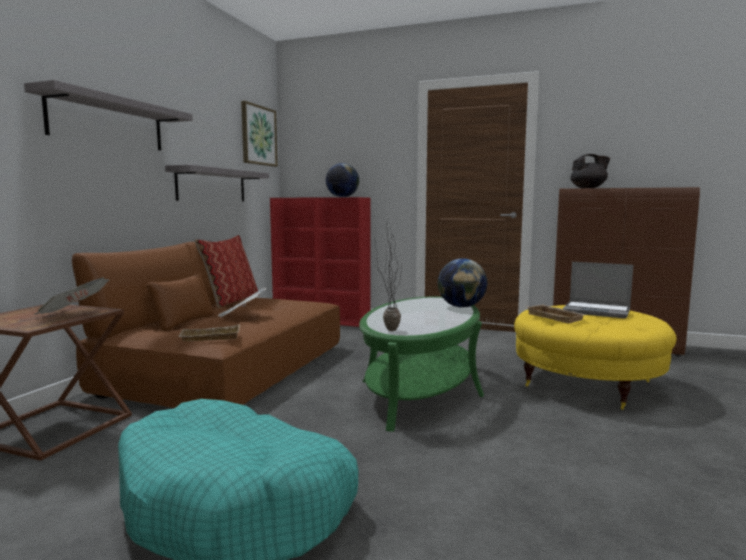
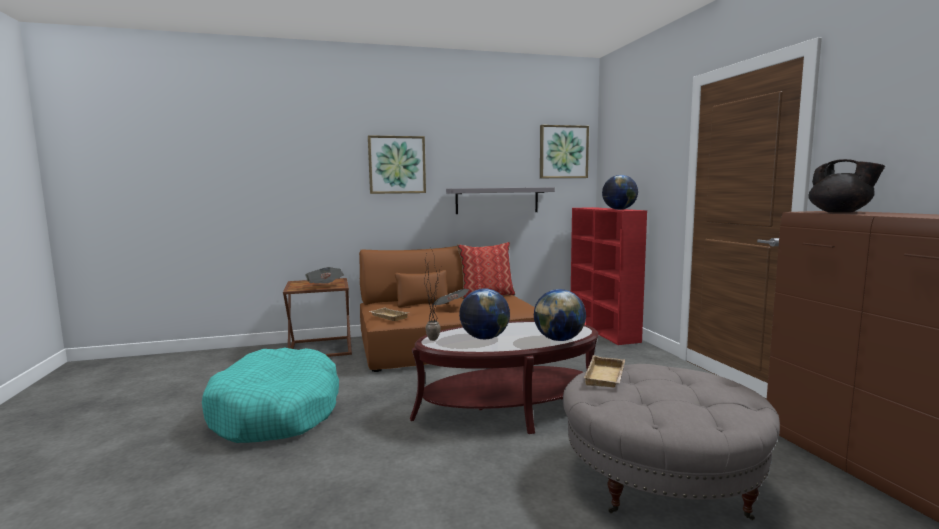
camera: 55 degrees right, 0 degrees up
grey shelf [24,80,193,150] -> picture [368,135,426,194]
green coffee table [359,297,484,432] -> brown coffee table [410,321,599,434]
yellow ottoman [514,305,677,410] -> grey ottoman [563,364,780,520]
laptop [563,262,633,319] -> none
none -> globe [459,288,510,339]

